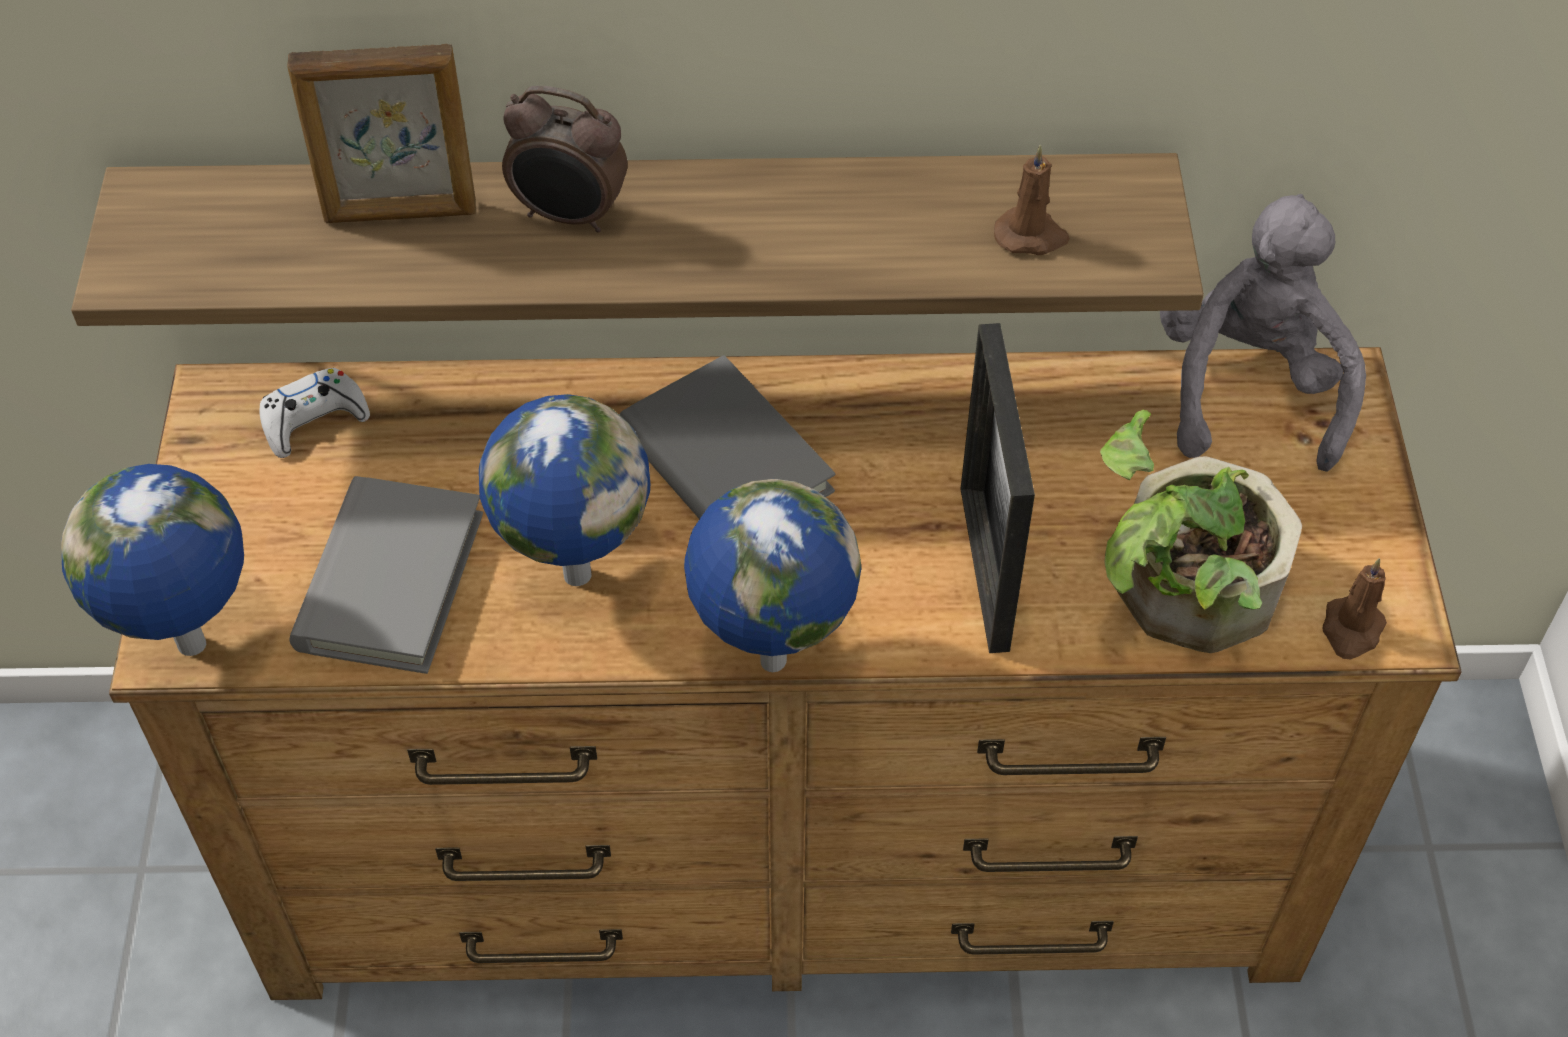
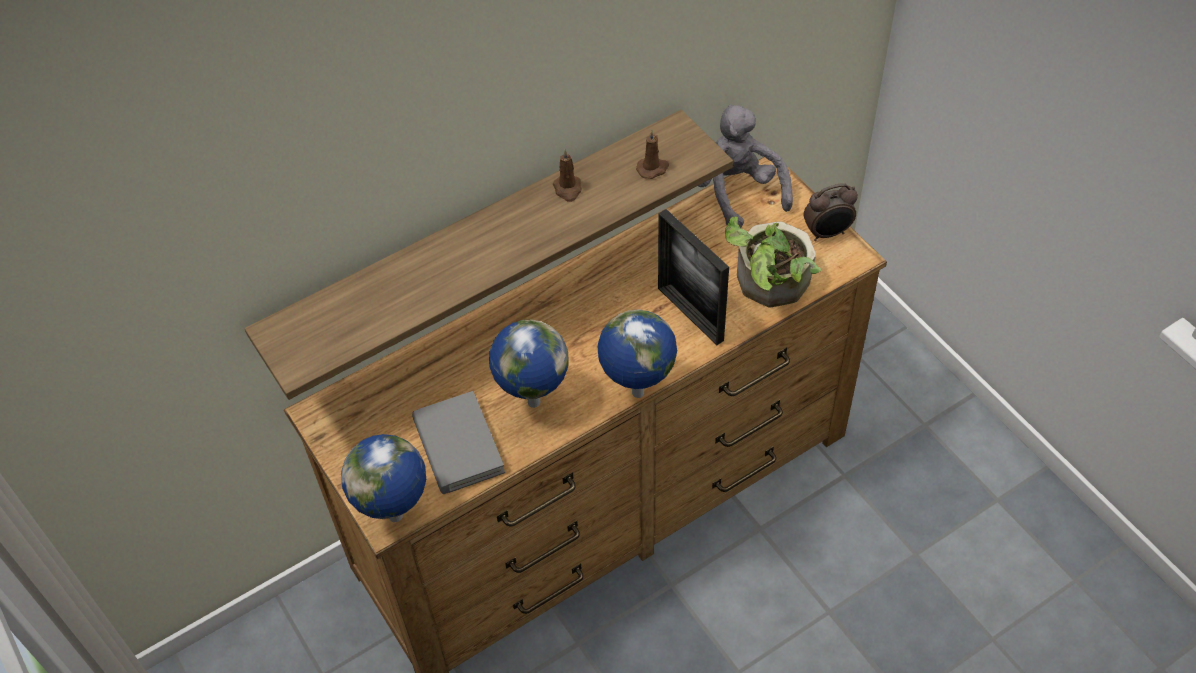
camera: 30 degrees left, 0 degrees up
white game controller [259,368,370,458] -> none
picture frame [287,44,476,223] -> none
alarm clock [502,86,628,232] -> alarm clock moved to [804,183,858,241]
grey book [619,355,835,519] -> none
brown candle [1322,558,1387,659] -> brown candle moved to [553,150,581,202]

